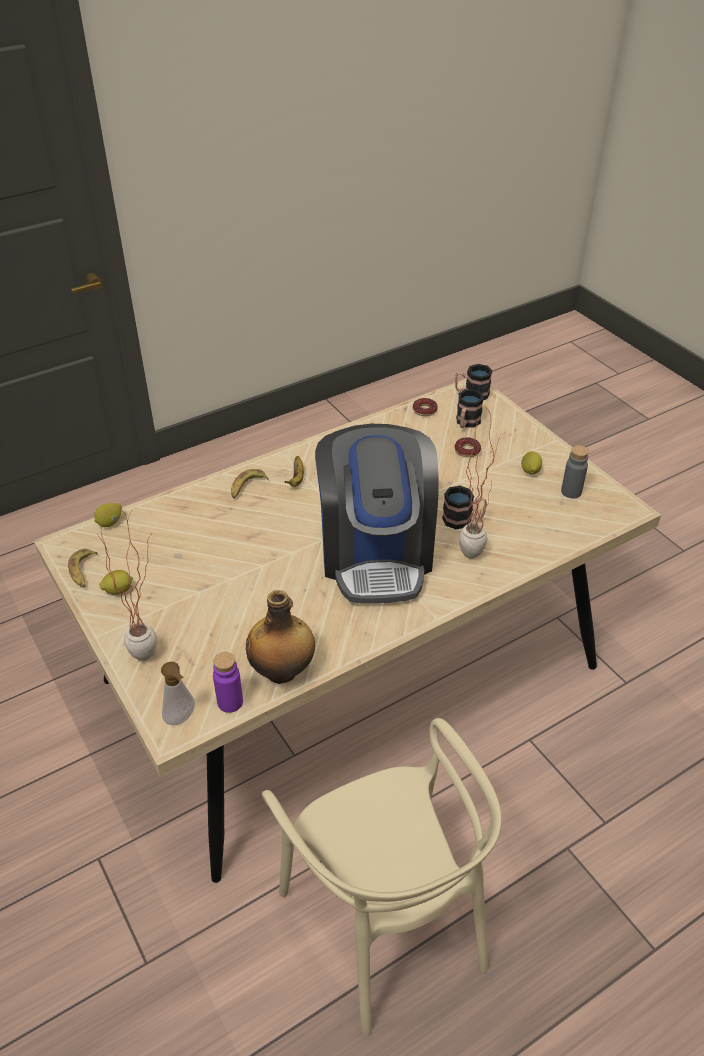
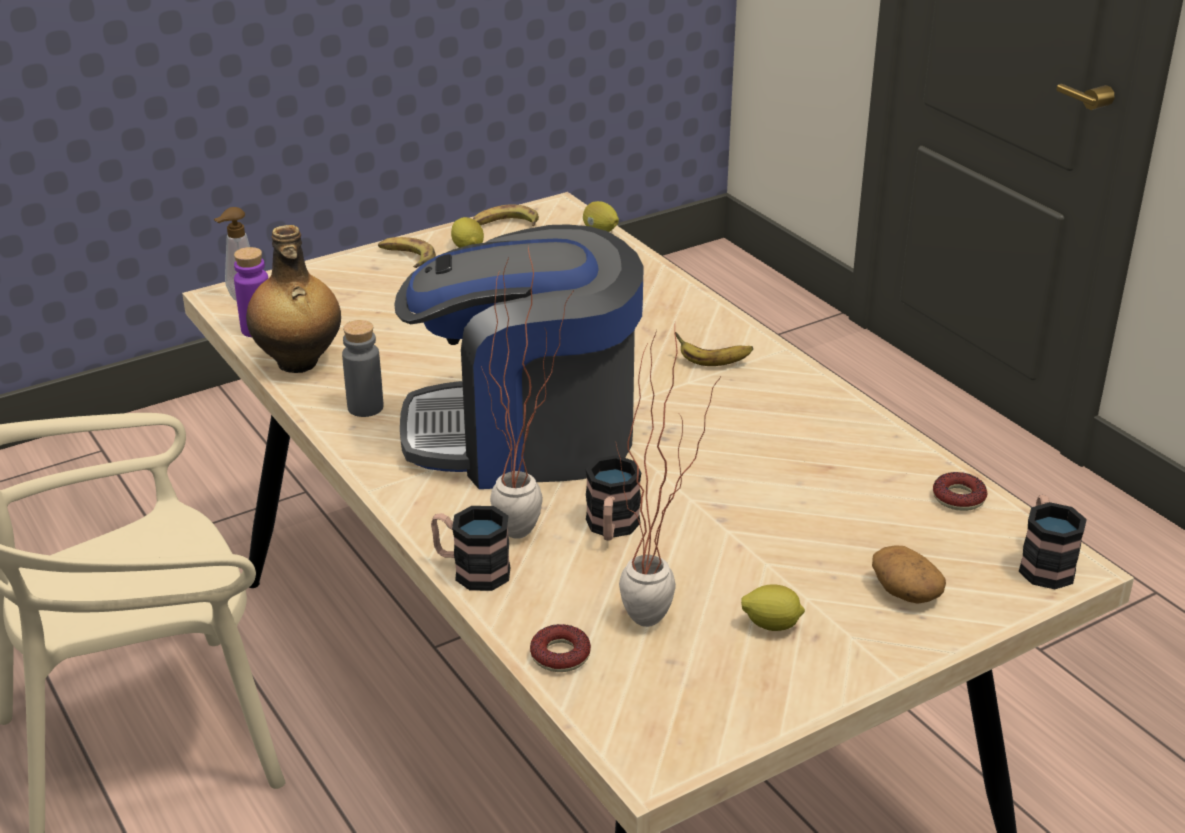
camera: 90 degrees right, 10 degrees down
potted plant [97,505,157,661] -> potted plant moved to [616,325,721,627]
banana [231,469,269,498] -> banana moved to [378,237,436,268]
donut [455,438,481,457] -> donut moved to [530,624,591,672]
mug [456,390,484,428] -> mug moved to [431,506,510,591]
grey bottle [561,445,589,499] -> grey bottle moved to [342,320,383,417]
none -> potato [872,545,946,604]

